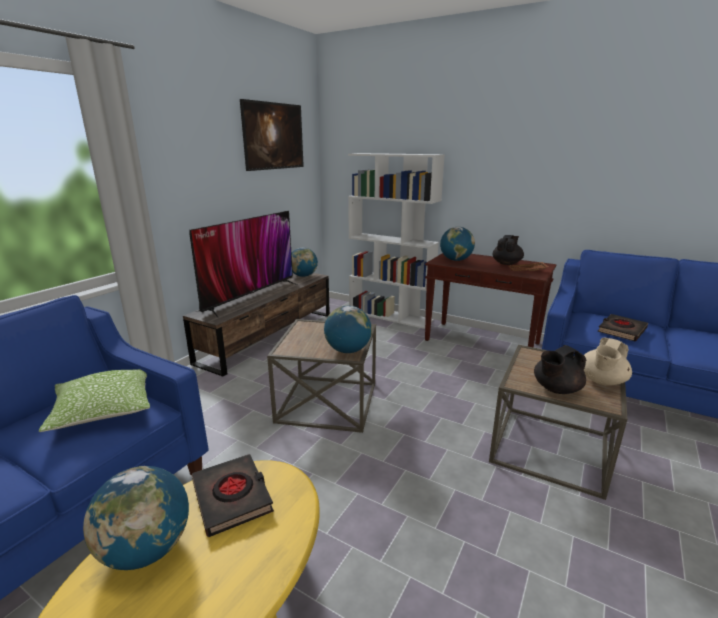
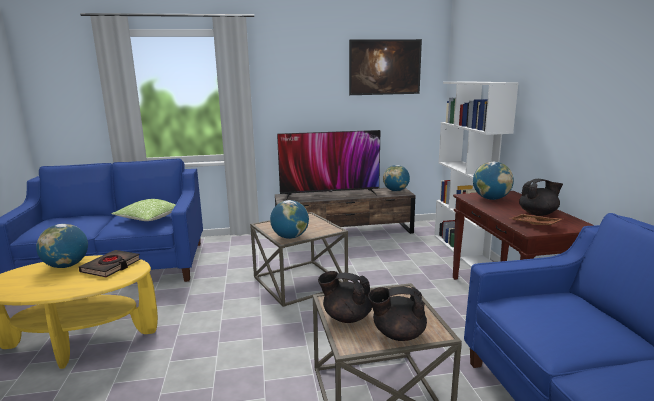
camera: 50 degrees right, 5 degrees down
beige teapot [584,337,632,386] -> black teapot [368,287,427,341]
black book [597,314,648,341] -> none

